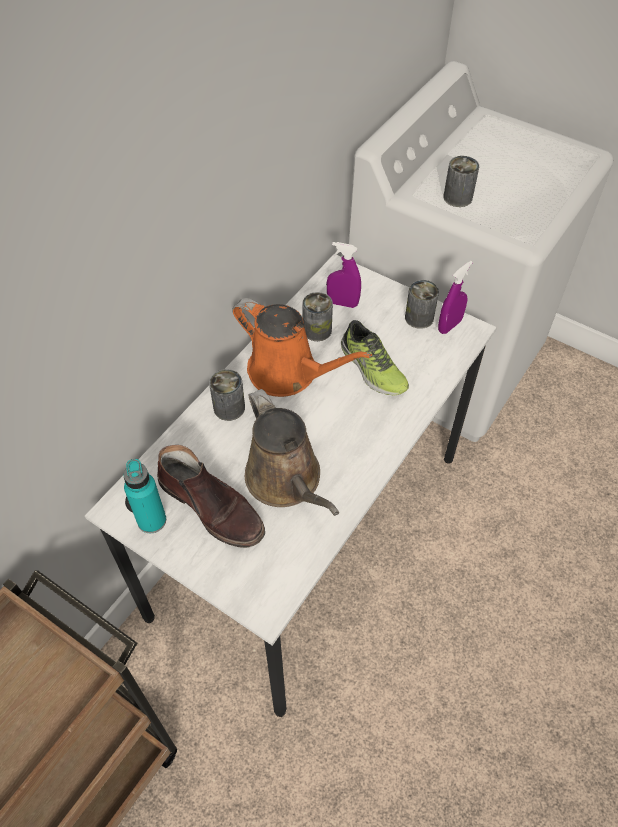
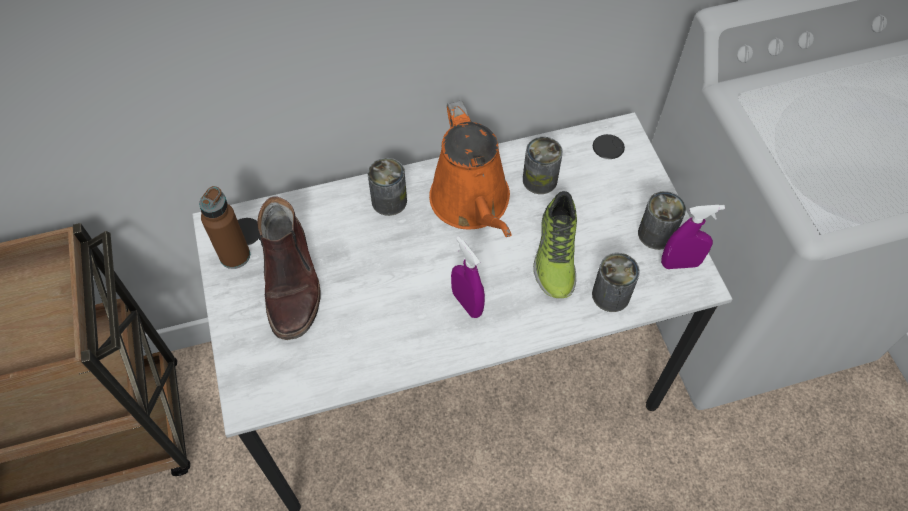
camera: 40 degrees right, 5 degrees up
turquoise bottle [123,459,166,533] -> brown bottle [199,186,250,269]
brown watering can [245,389,339,516] -> none
purple spray bottle [327,242,361,308] -> purple spray bottle moved to [451,236,485,318]
can [443,156,479,207] -> can moved to [592,253,640,312]

